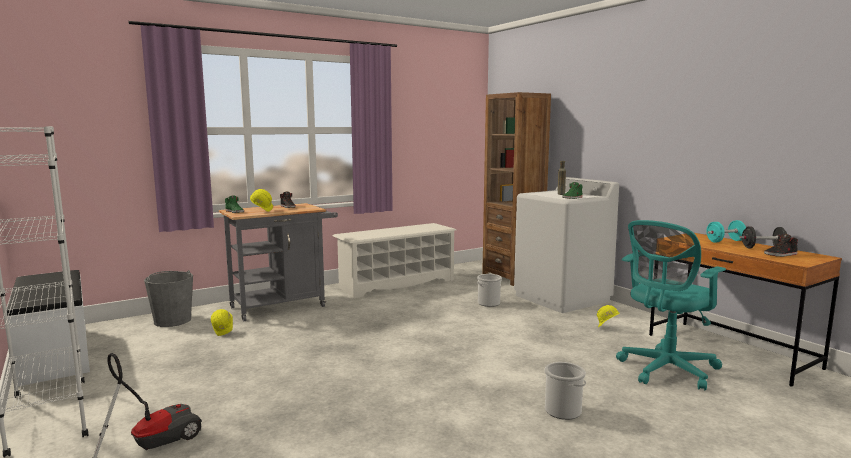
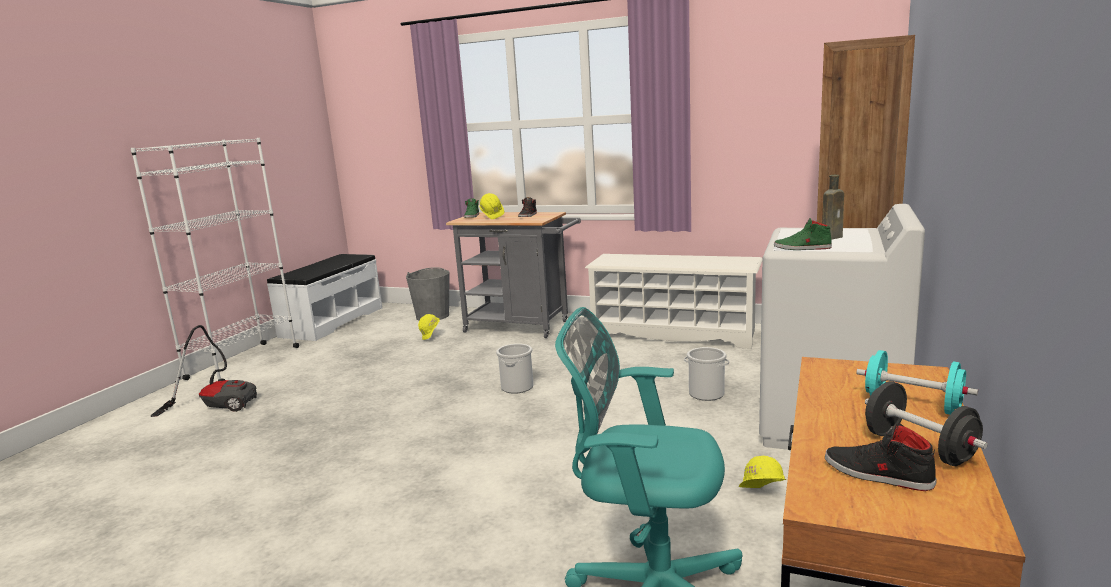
camera: 55 degrees right, 5 degrees up
bucket [544,362,586,420] -> bucket moved to [496,344,533,394]

